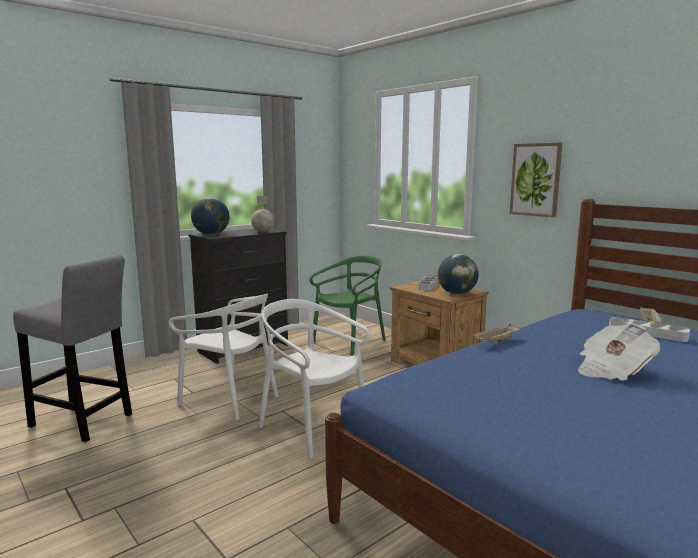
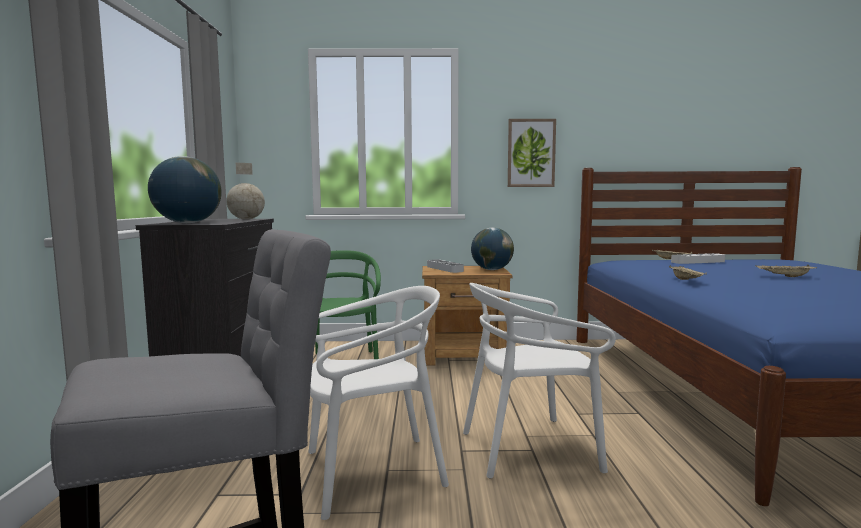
camera: 50 degrees left, 5 degrees down
newspaper [578,324,660,381] -> beige tray [756,265,817,277]

